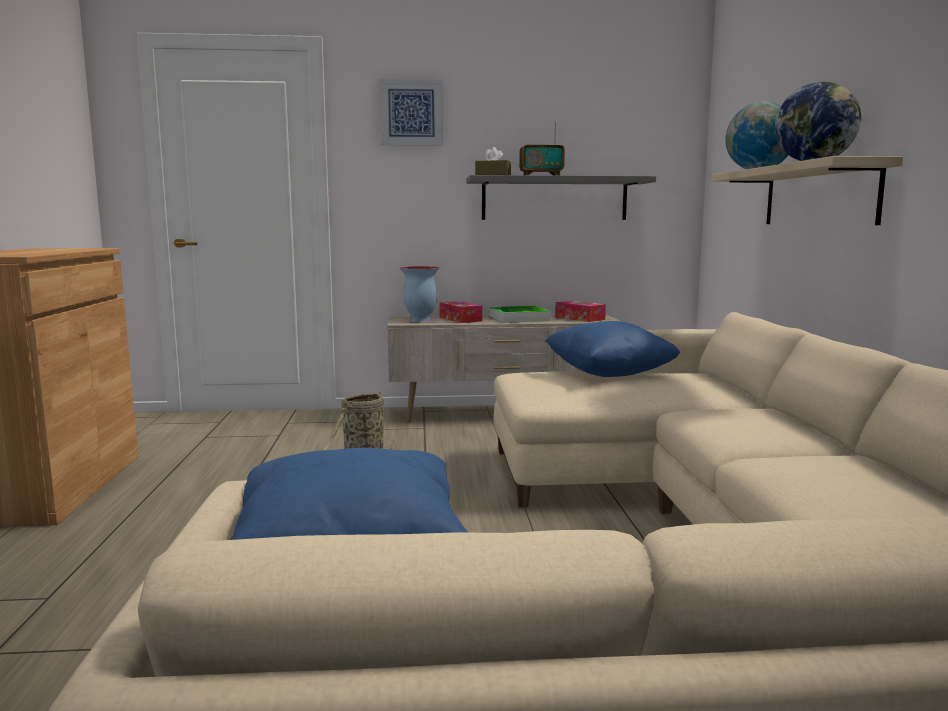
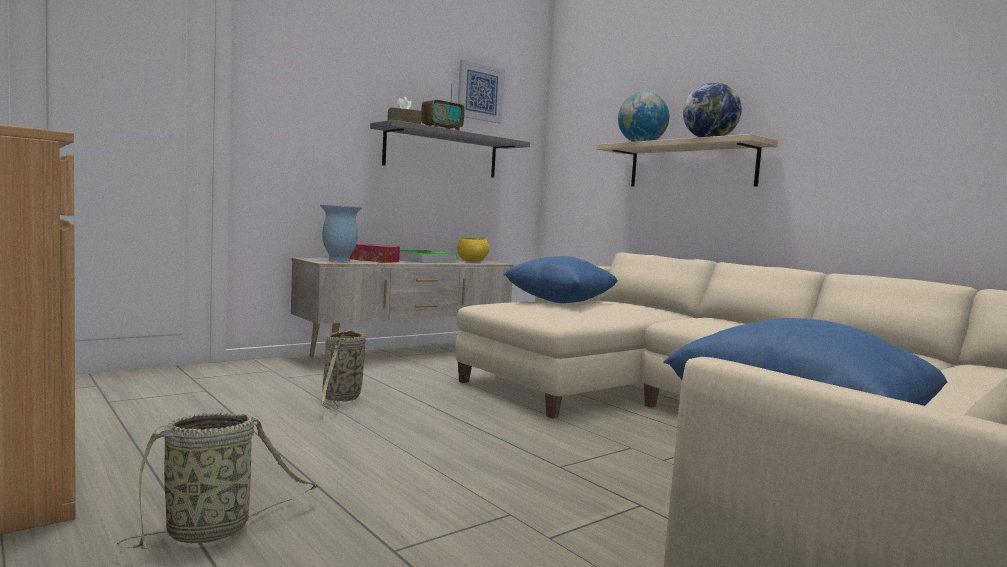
camera: 35 degrees left, 5 degrees down
picture [379,79,443,146] -> picture moved to [458,60,505,124]
tissue box [555,301,606,322] -> yellow bowl [457,238,489,262]
none -> basket [117,413,318,549]

